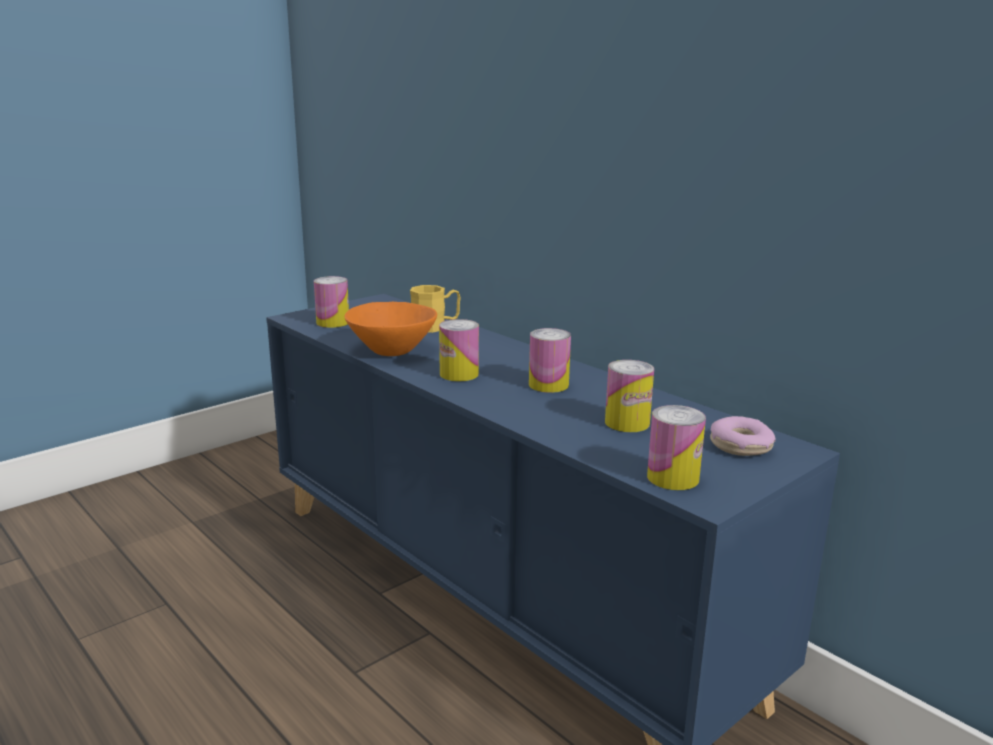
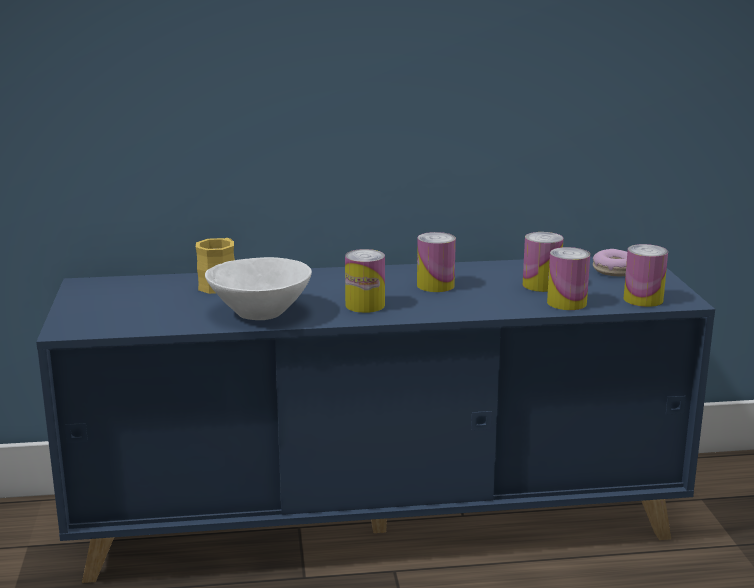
camera: 55 degrees left, 0 degrees up
can [314,276,349,328] -> can moved to [547,247,590,310]
orange bowl [345,302,437,356] -> white bowl [205,257,312,320]

